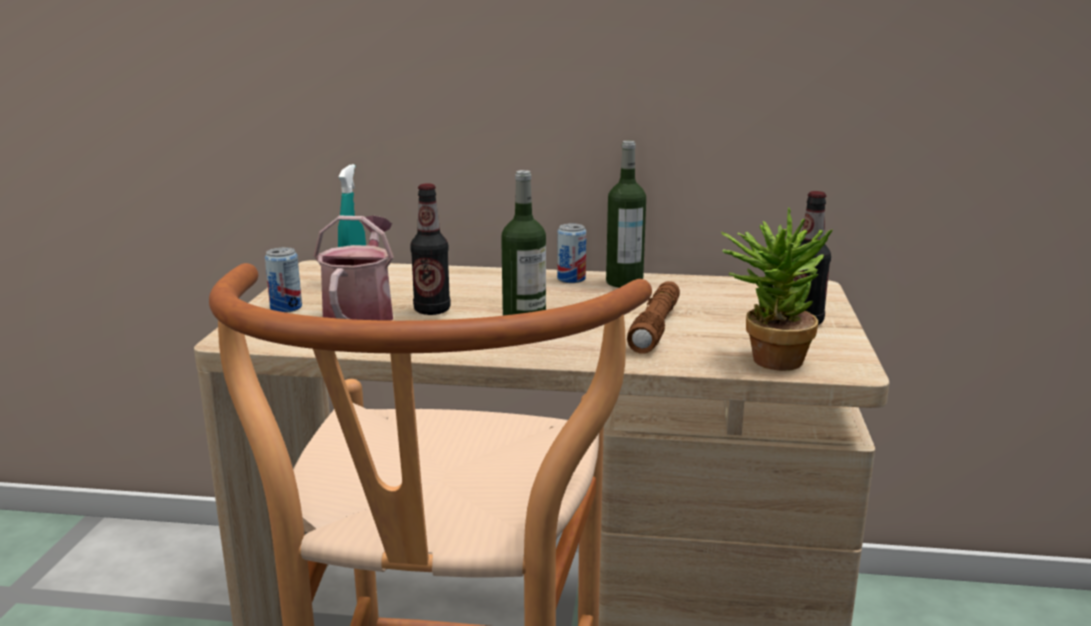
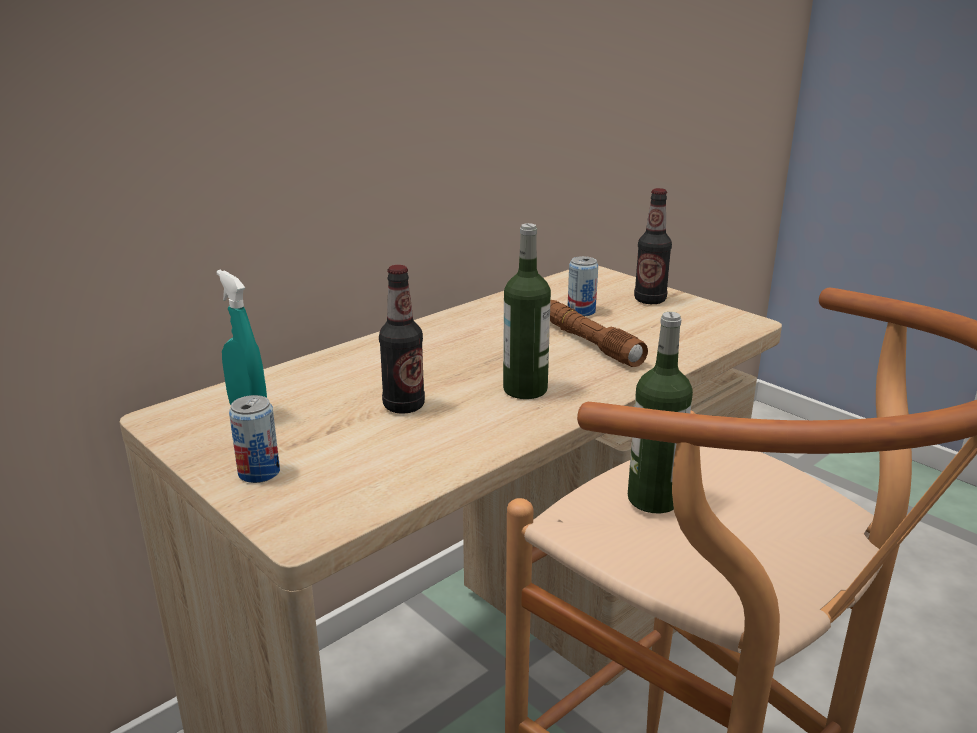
camera: 50 degrees left, 5 degrees up
watering can [314,215,394,321] -> none
can [557,223,586,283] -> can moved to [568,256,598,316]
bottle [606,141,646,288] -> bottle moved to [628,312,693,514]
potted plant [721,207,832,371] -> none

